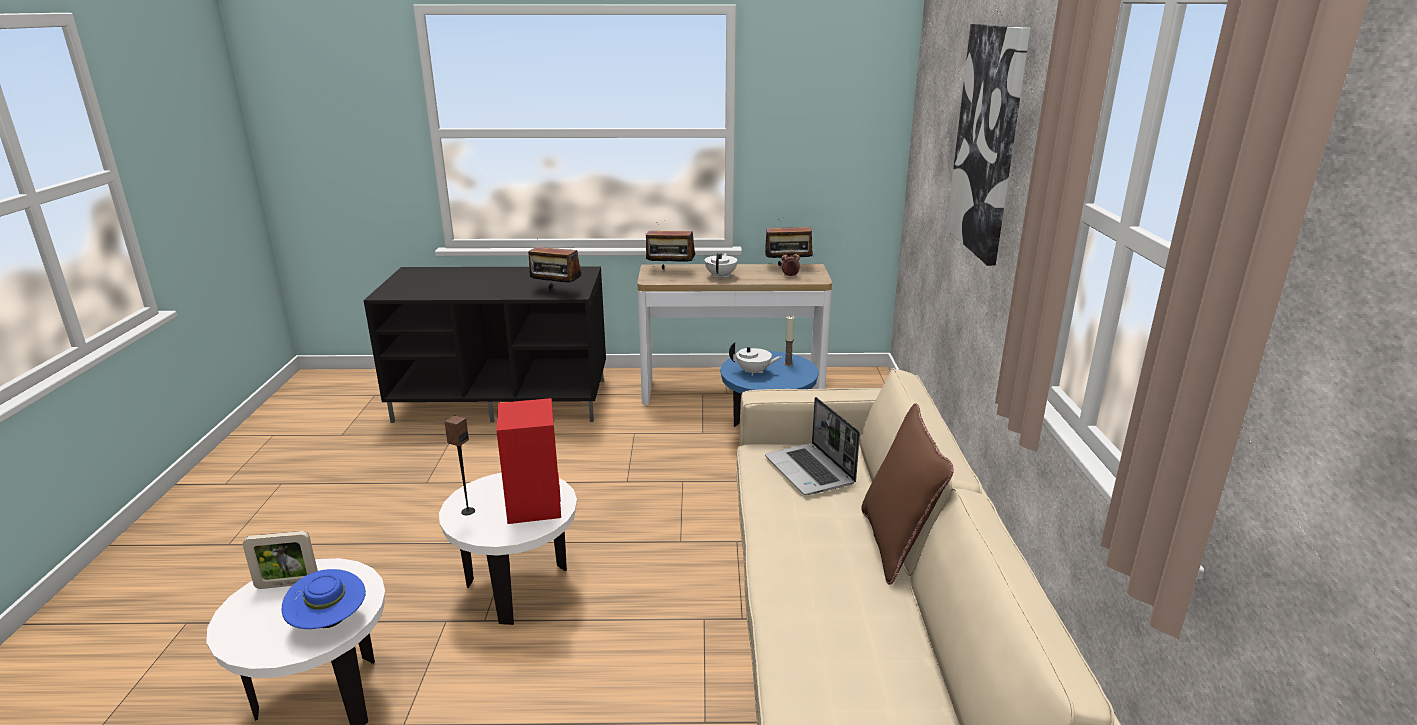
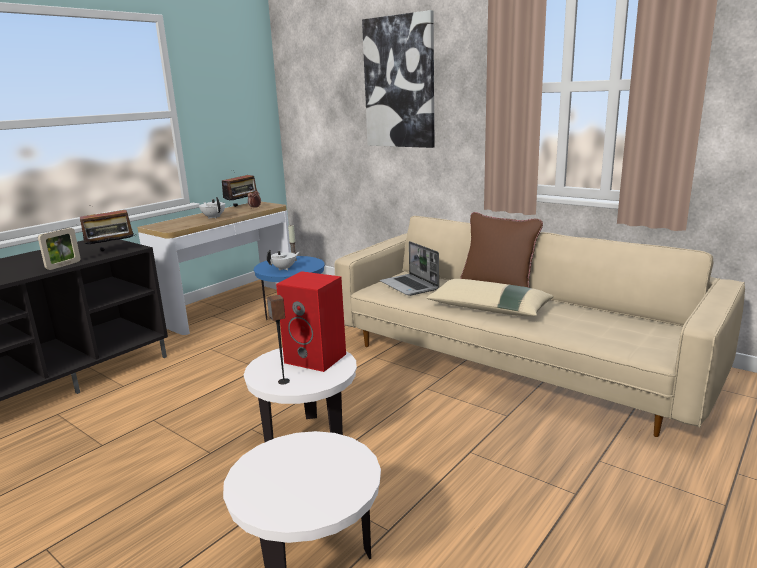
camera: 50 degrees left, 5 degrees down
picture frame [242,531,318,589] -> picture frame moved to [38,228,80,270]
blue hat [282,569,366,629] -> none
radio [646,222,695,270] -> none
laptop [765,397,860,495] -> laptop turned 45 degrees clockwise [380,241,439,296]
none -> beige pillow [426,279,554,316]

